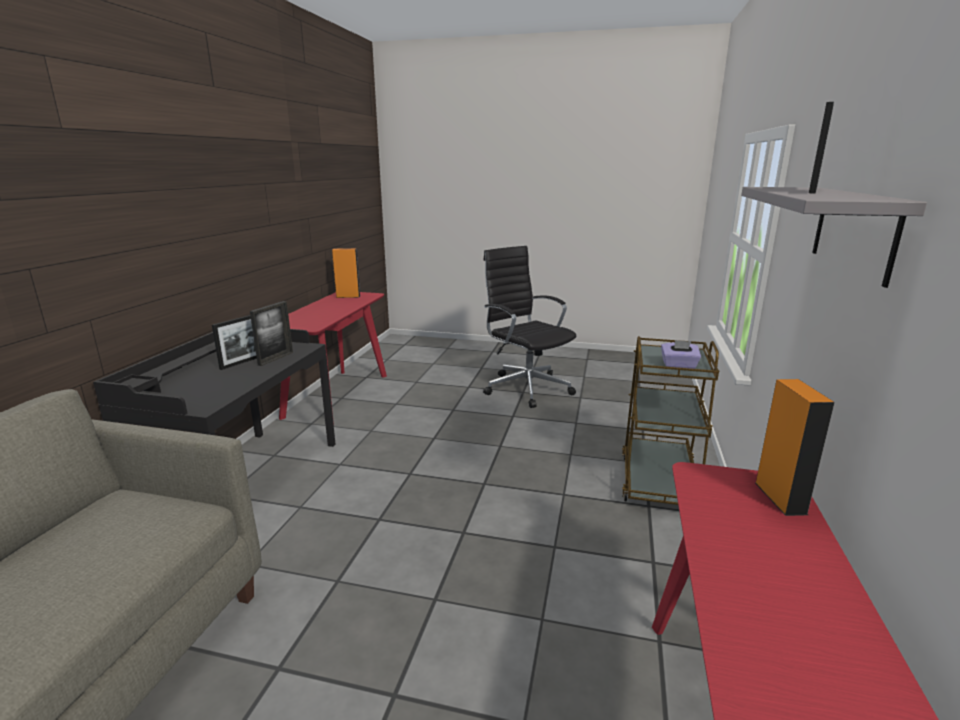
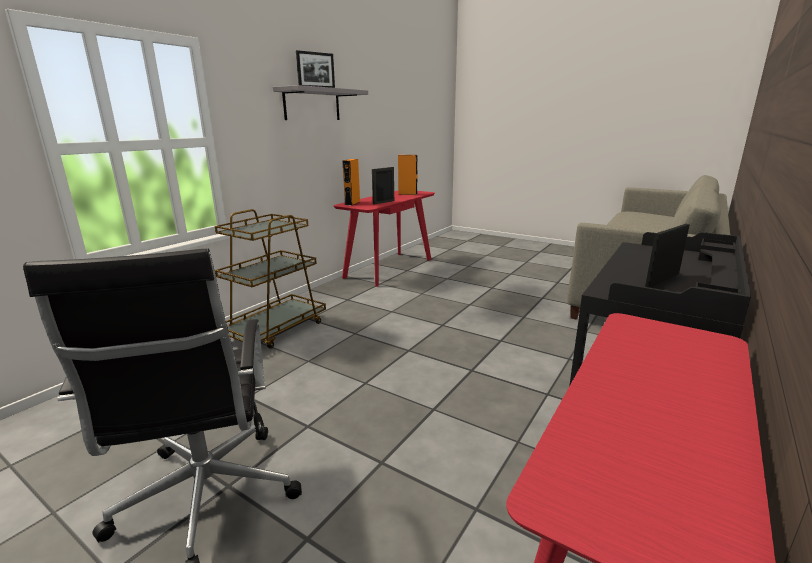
camera: 160 degrees left, 0 degrees up
picture frame [250,301,293,366] -> picture frame moved to [372,167,394,205]
orange speaker [332,248,361,298] -> orange speaker moved to [398,155,417,195]
purple tissue box [661,340,701,369] -> none

